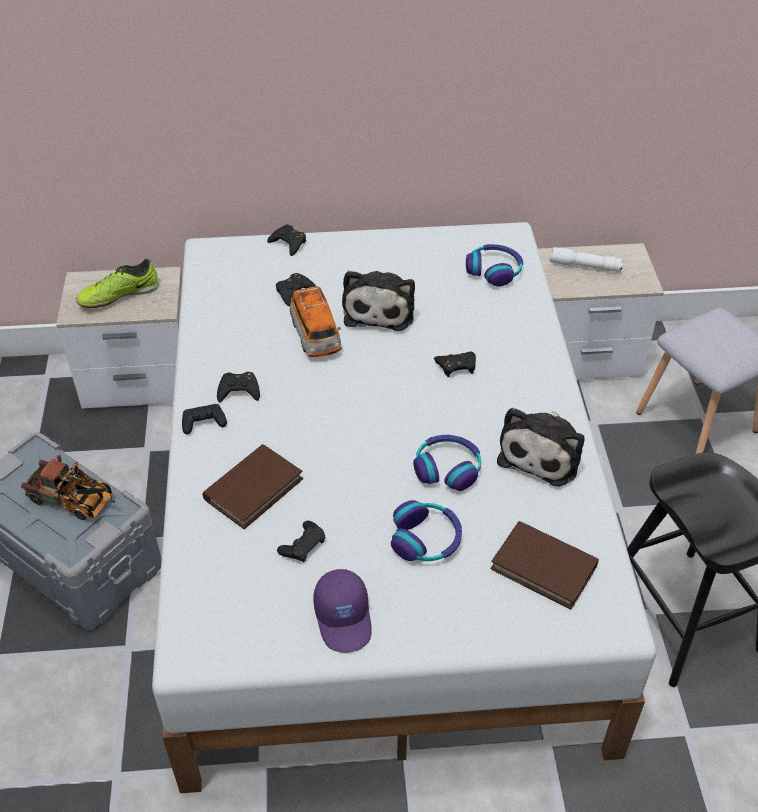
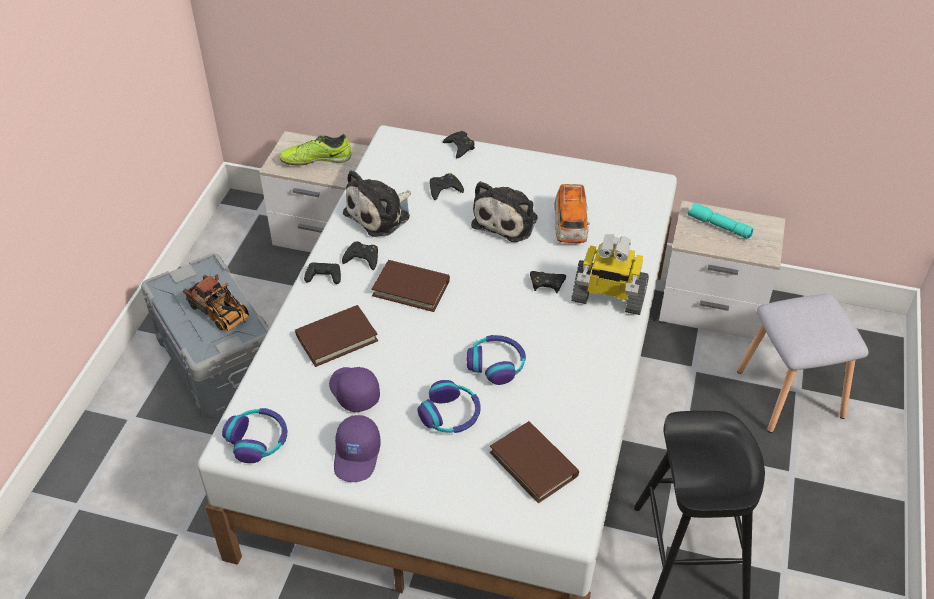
camera: 20 degrees right, 0 degrees up
black game controller [277,521,325,562] -> purple cap [329,367,380,412]
toy car [290,286,341,357] -> toy car moved to [555,184,590,244]
headphones [466,244,523,286] -> headphones moved to [222,408,287,463]
plush toy [497,408,584,486] -> plush toy moved to [343,170,411,237]
white flashlight [549,247,624,272] -> turquoise flashlight [688,203,754,239]
none -> brown book [372,260,450,312]
none -> toy robot [571,234,649,315]

